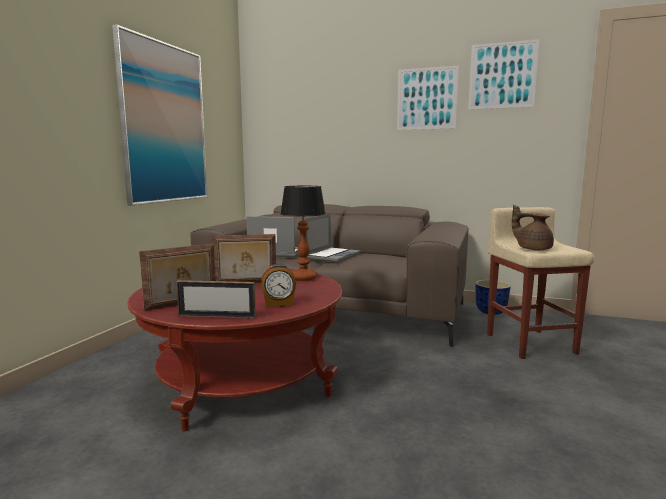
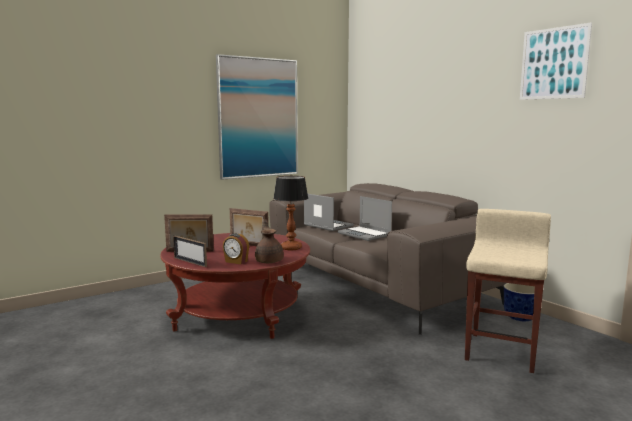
camera: 35 degrees right, 0 degrees up
laptop [305,214,361,262] -> laptop turned 75 degrees clockwise [338,196,392,241]
picture [397,66,459,130] -> none
brown teapot [512,205,554,250] -> brown teapot moved to [255,219,284,263]

